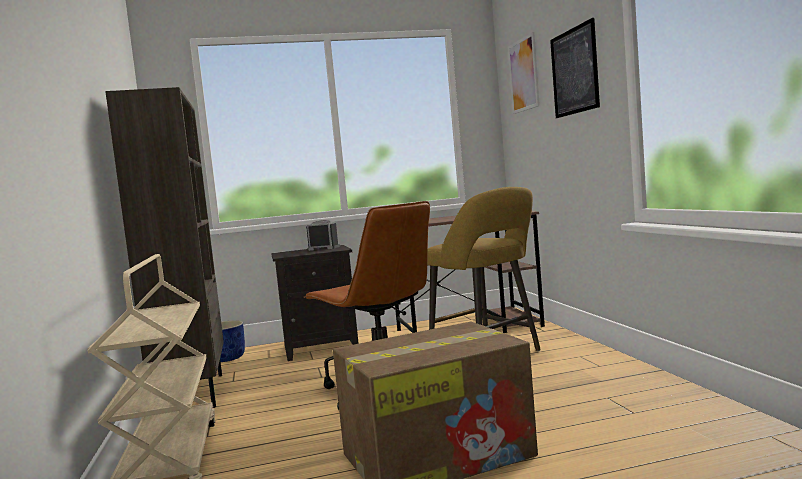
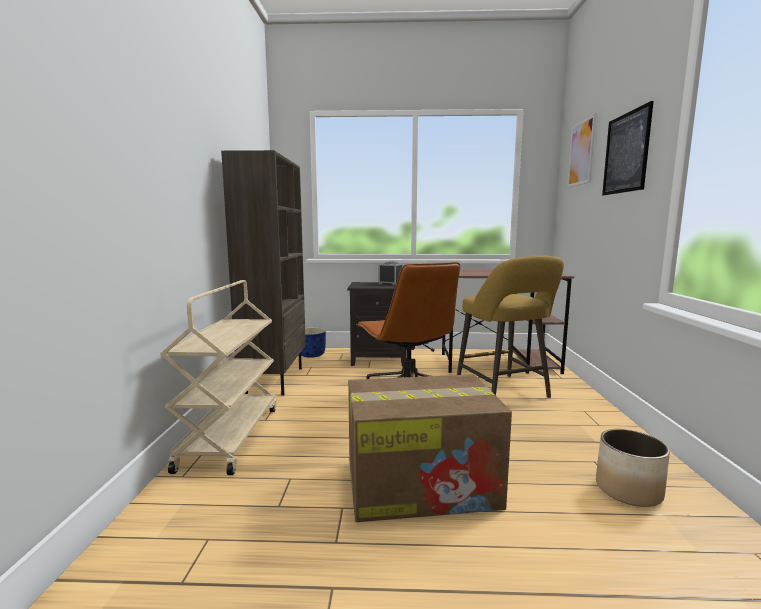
camera: 15 degrees right, 5 degrees up
none -> planter [596,429,670,507]

